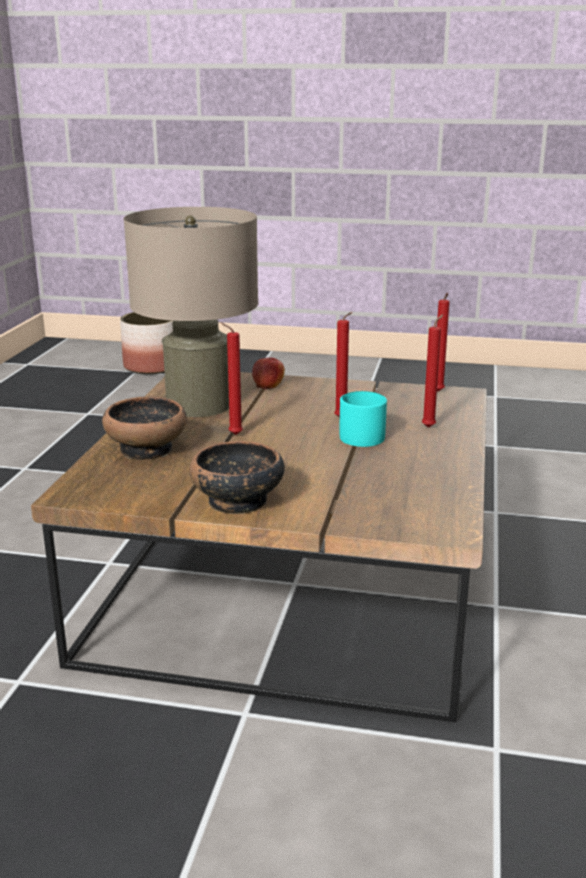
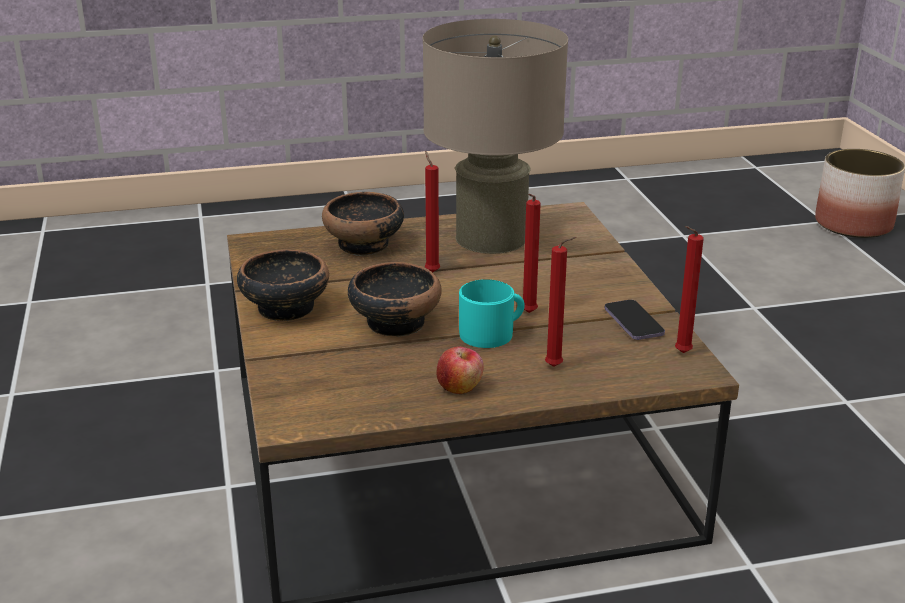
camera: 65 degrees right, 5 degrees up
apple [252,358,285,389] -> apple moved to [436,346,484,394]
none -> bowl [348,262,442,337]
none -> phone [605,300,665,340]

